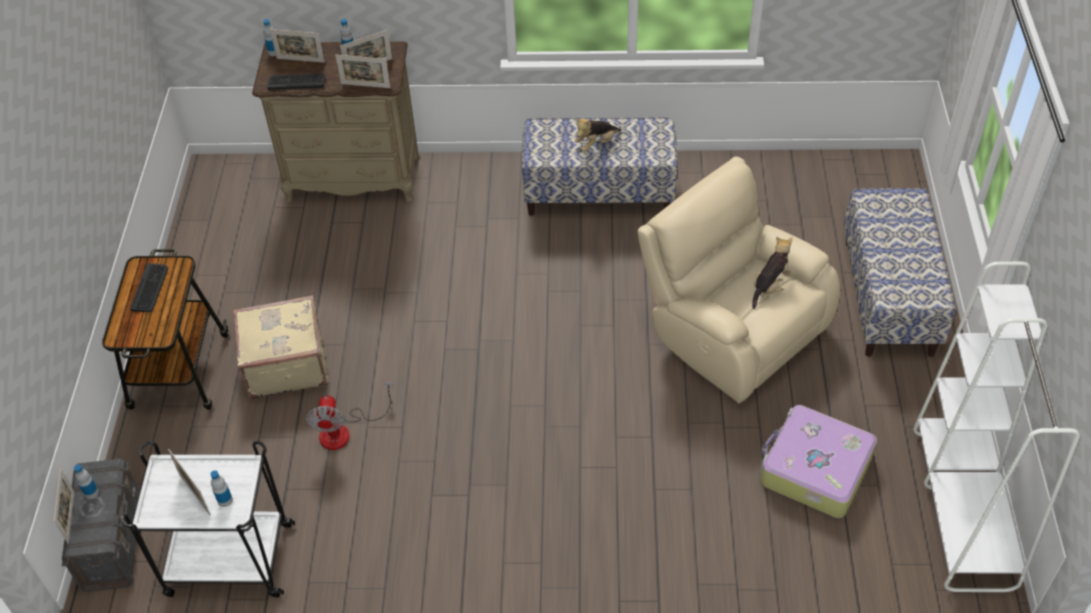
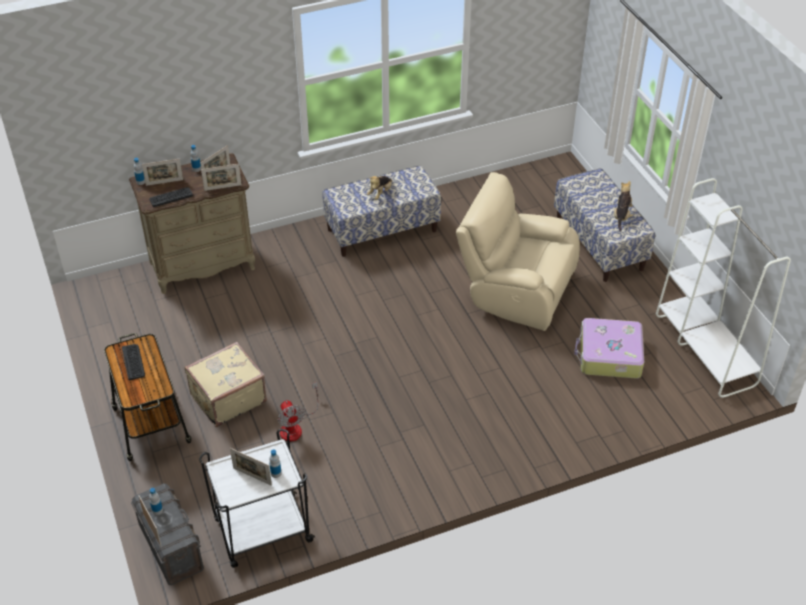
camera: 25 degrees left, 5 degrees down
plush toy [752,237,793,309] -> plush toy moved to [614,181,633,232]

